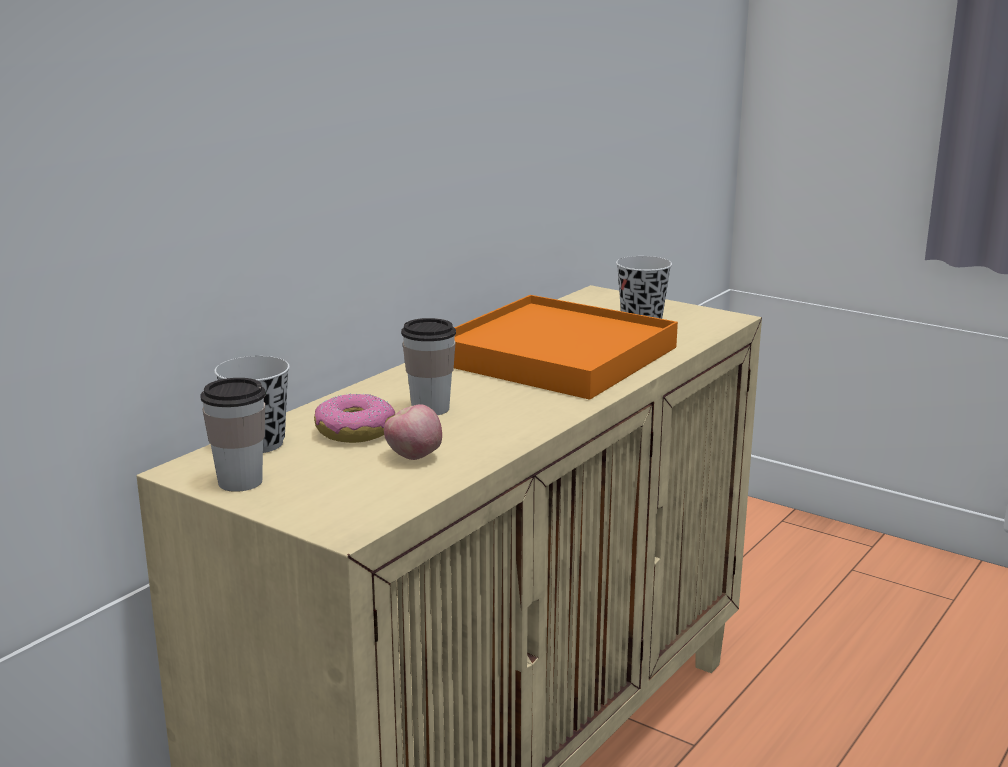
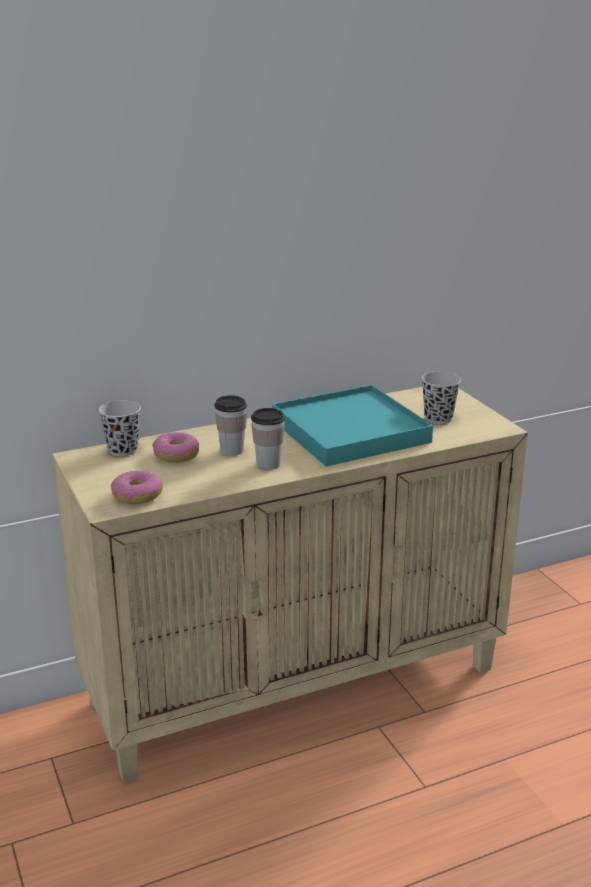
camera: 30 degrees right, 5 degrees up
cup [200,378,266,492] -> cup moved to [251,408,285,470]
apple [384,404,442,460] -> none
orange tray [454,295,678,400] -> turquoise tray [272,385,433,467]
none -> donut [111,470,163,504]

